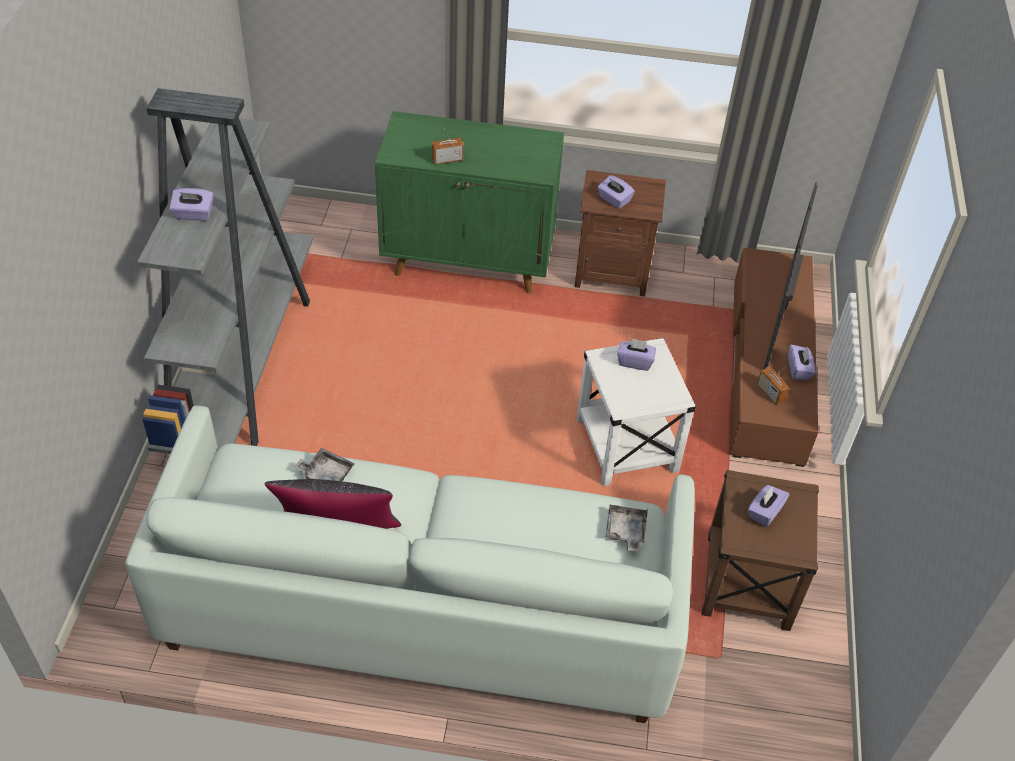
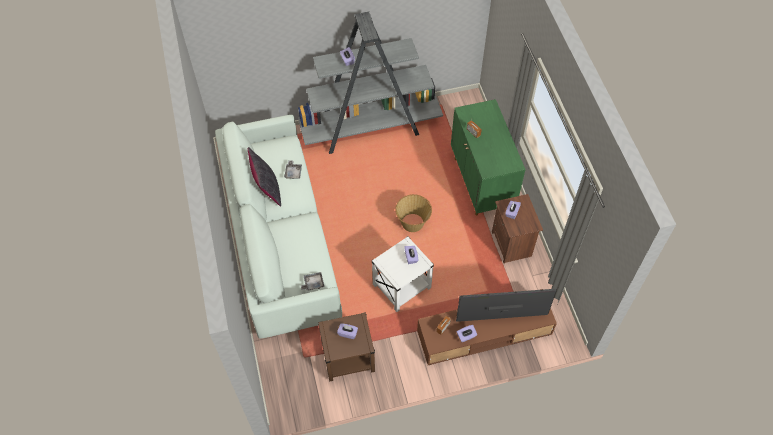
camera: 70 degrees right, 10 degrees up
none -> basket [395,194,432,232]

